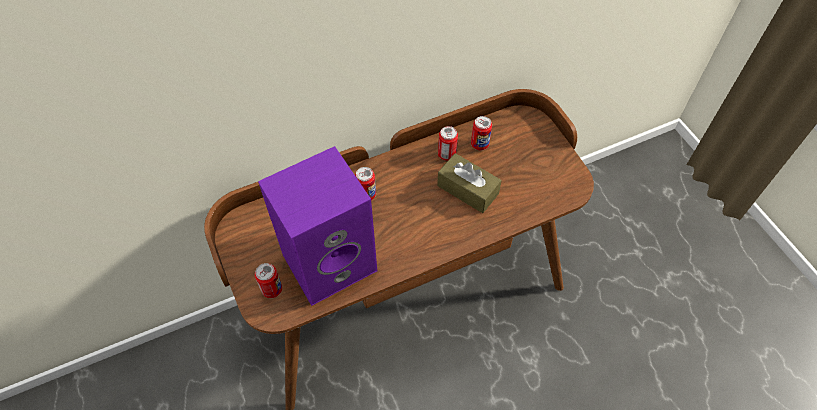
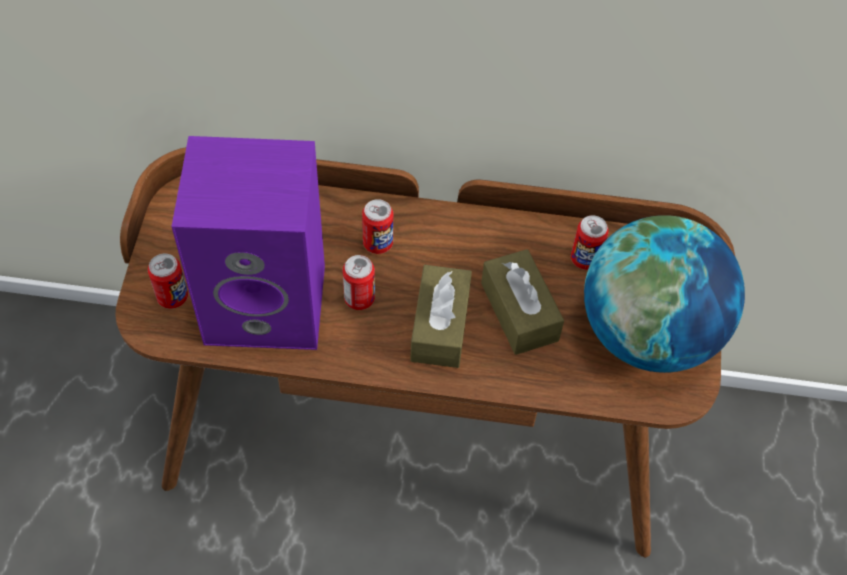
camera: 30 degrees right, 0 degrees up
can [438,126,458,161] -> can moved to [343,255,375,310]
none -> brown tissue box [410,265,472,368]
none -> globe [584,215,745,373]

